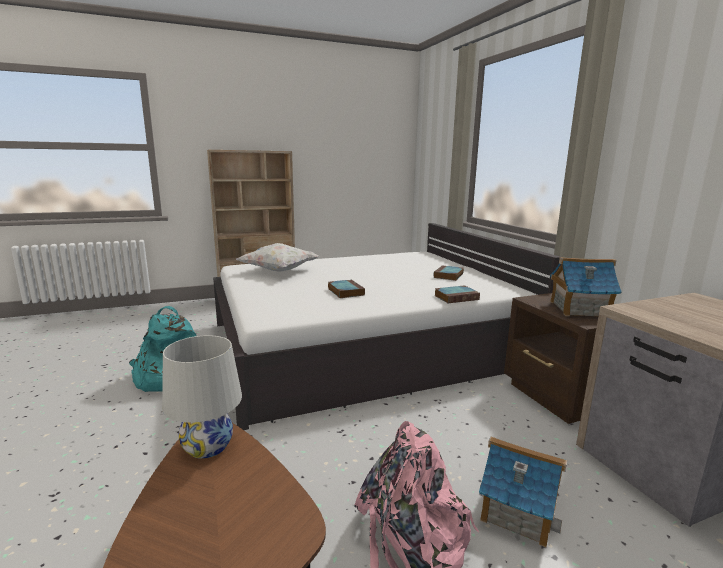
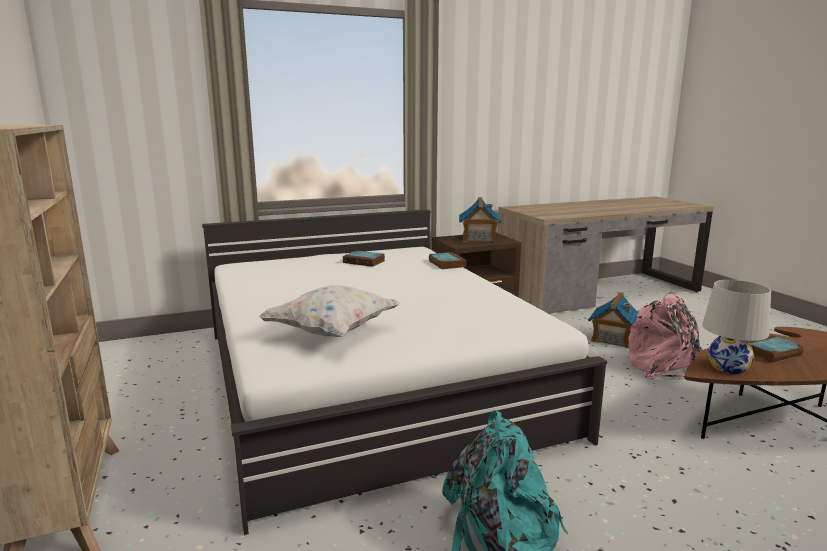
camera: 90 degrees left, 0 degrees up
book [328,280,365,298] -> book moved to [748,334,804,363]

